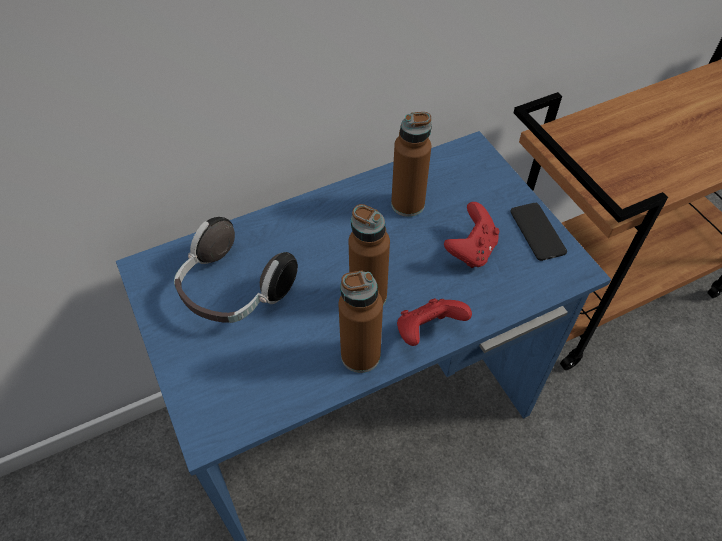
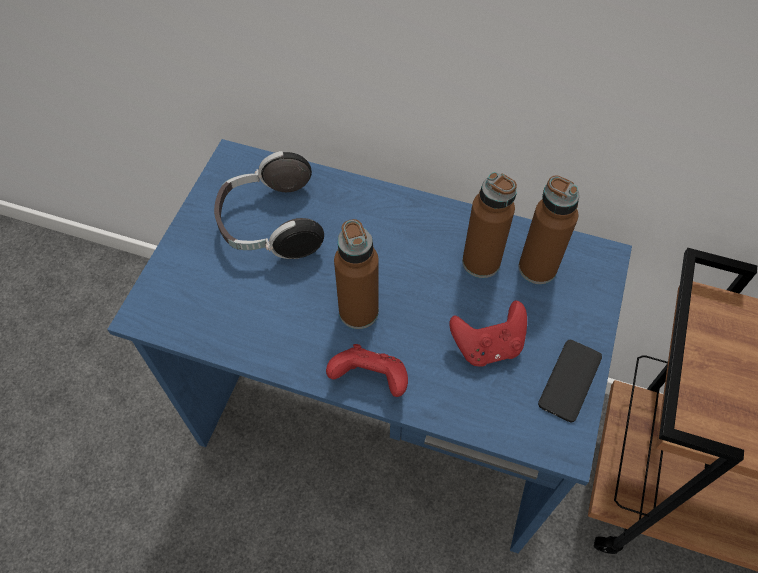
camera: 45 degrees right, 5 degrees up
brown bottle [338,270,383,373] -> brown bottle moved to [519,175,580,284]

